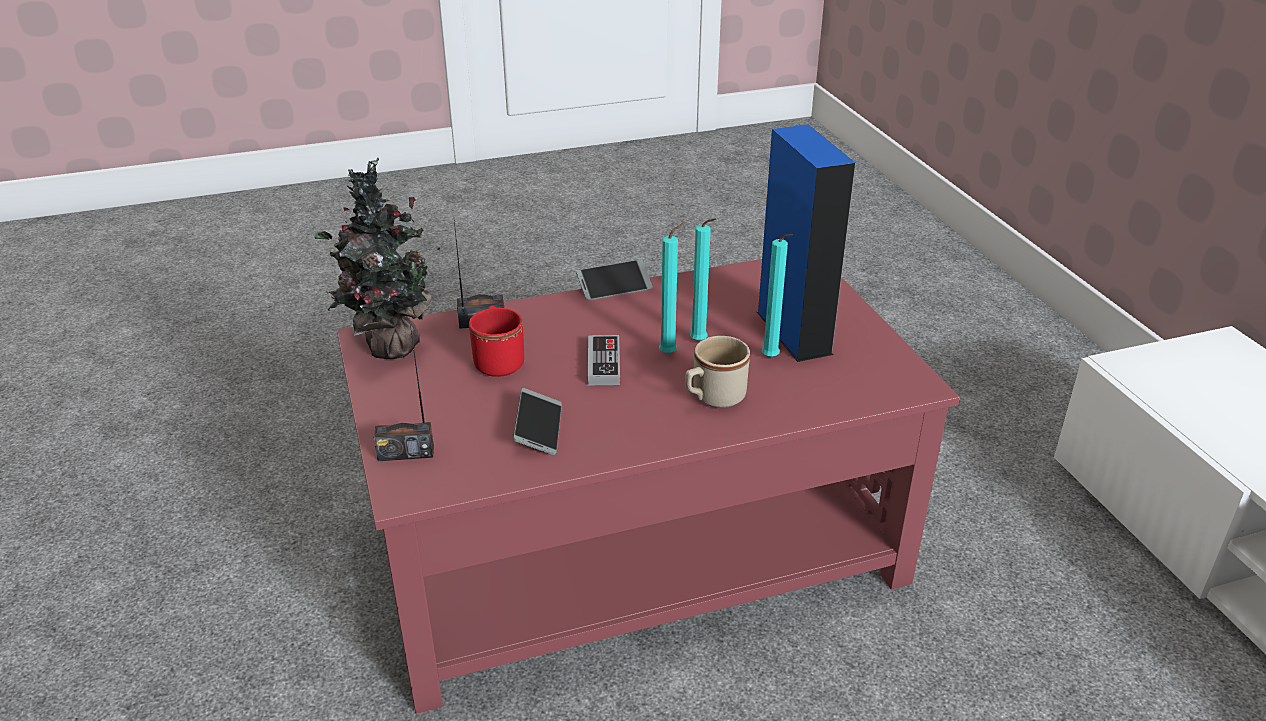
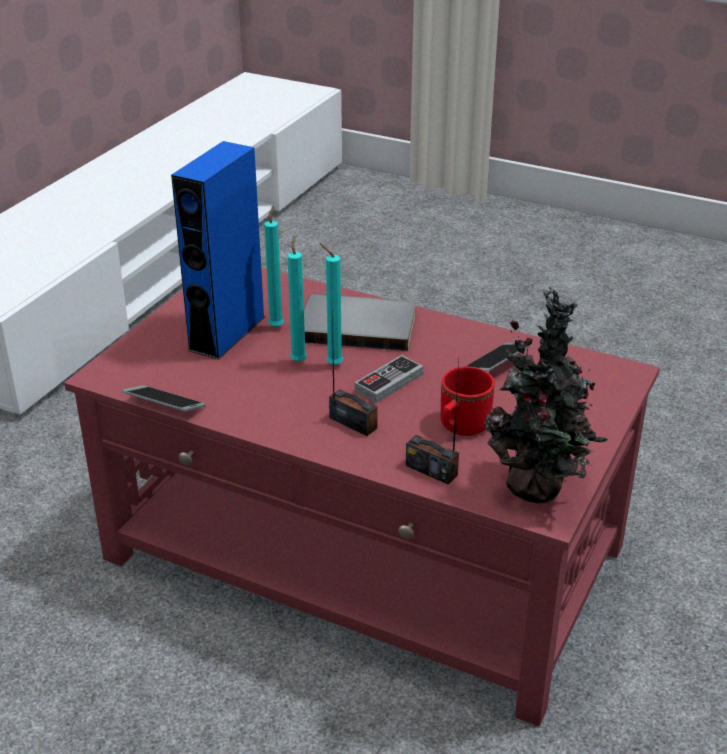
camera: 135 degrees left, 0 degrees up
radio [374,324,434,461] -> radio moved to [329,312,378,436]
phone [576,260,653,301] -> phone moved to [121,385,206,411]
beige mug [685,336,750,408] -> grey book [304,294,416,351]

